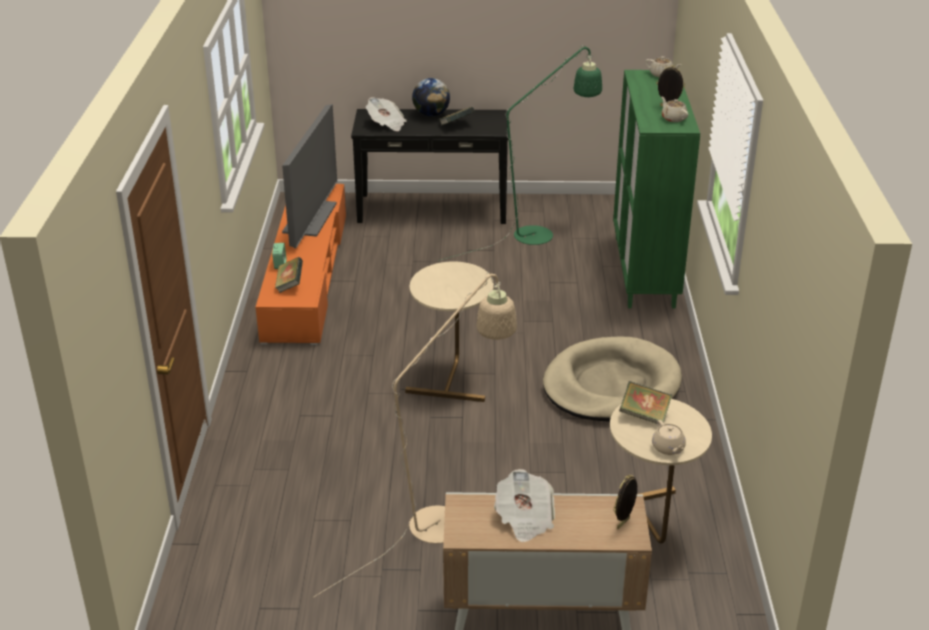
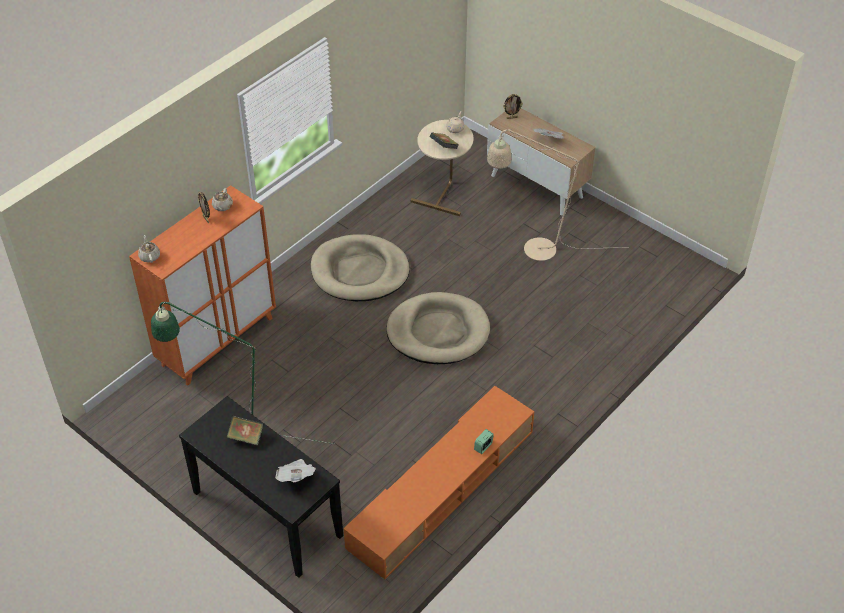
camera: 140 degrees left, 15 degrees up
book [275,257,303,293] -> none
television [282,104,337,248] -> none
beige side table [405,261,494,402] -> beige dog bed [386,292,490,364]
globe [412,78,450,117] -> none
green cabinet [613,70,700,309] -> orange cabinet [129,185,276,386]

